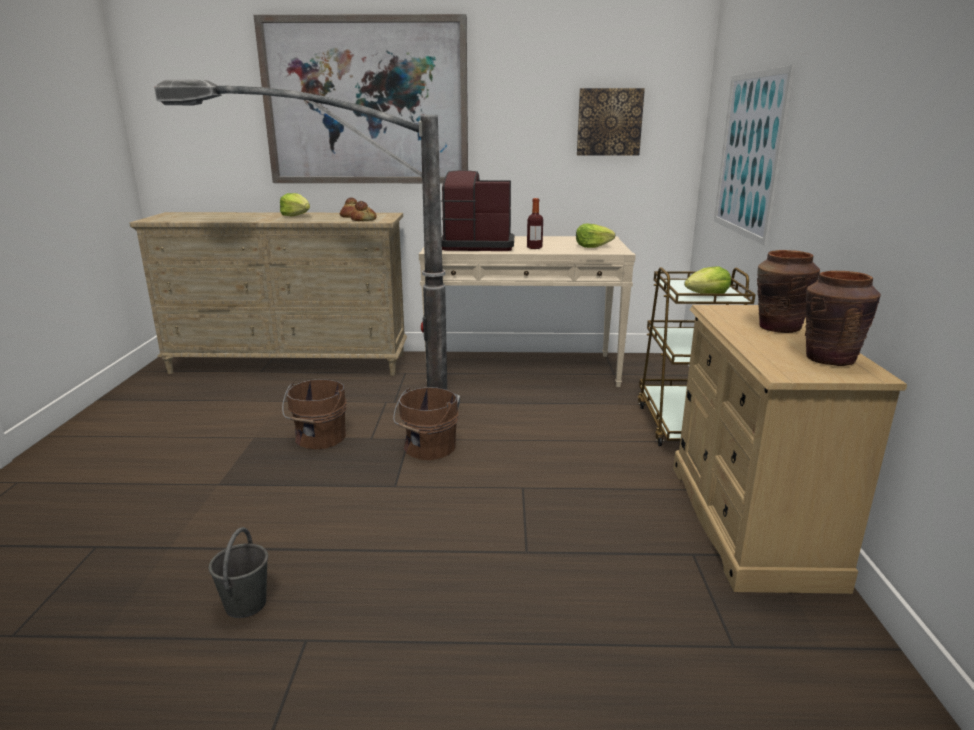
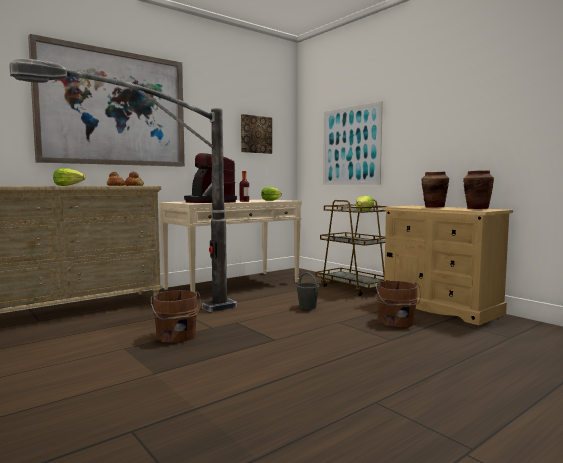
camera: 40 degrees left, 15 degrees down
grey bucket [209,527,268,618] -> grey bucket moved to [296,272,319,310]
brown bucket [393,387,459,460] -> brown bucket moved to [376,281,421,327]
coffee machine [441,170,514,251] -> coffee machine turned 90 degrees counterclockwise [184,153,237,203]

